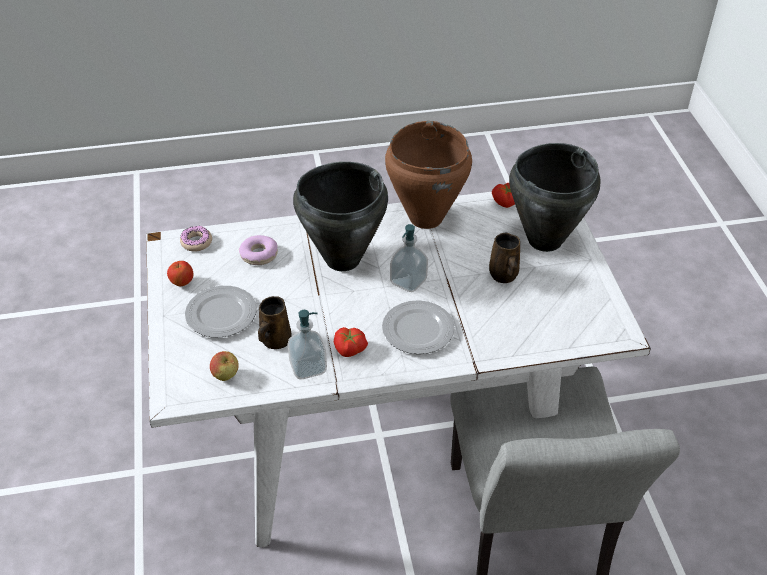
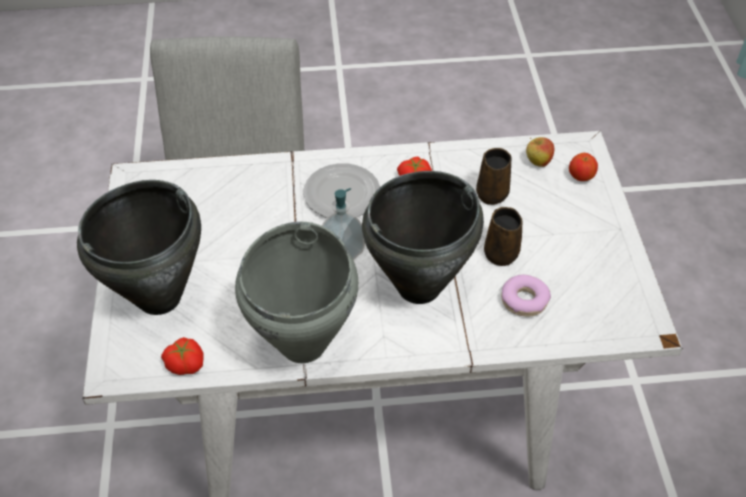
camera: 175 degrees left, 5 degrees up
apple [167,261,193,287] -> apple moved to [569,153,598,181]
donut [180,226,212,252] -> none
plate [185,286,257,338] -> none
soap dispenser [288,310,327,379] -> none
brown cooking pot [385,121,472,229] -> grey cooking pot [235,222,358,363]
brown mug [489,233,520,283] -> brown mug moved to [484,207,523,266]

